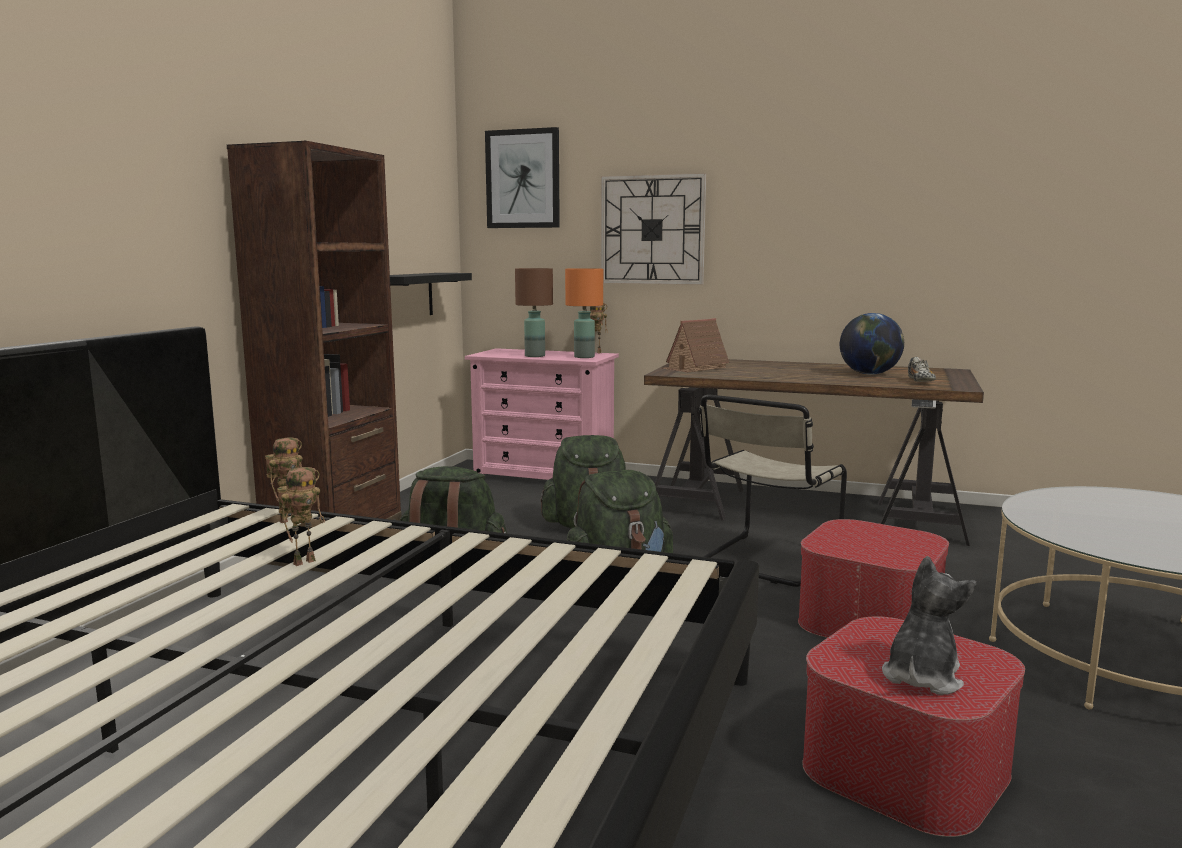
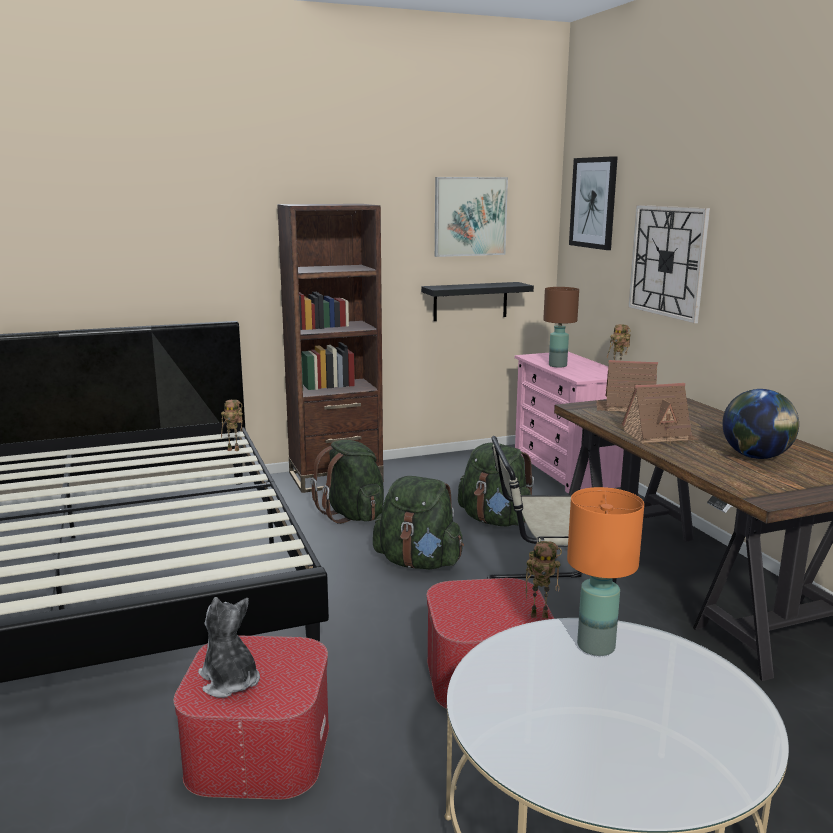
camera: 50 degrees right, 5 degrees up
toy robot [277,467,325,566] -> toy robot moved to [525,541,562,618]
orange table lamp [565,268,603,358] -> orange table lamp moved to [567,487,644,656]
plush toy [882,556,976,695] -> plush toy turned 120 degrees counterclockwise [198,597,260,698]
shoe [908,357,936,382] -> none
none -> picture [435,177,508,257]
none -> toy house [621,383,698,443]

